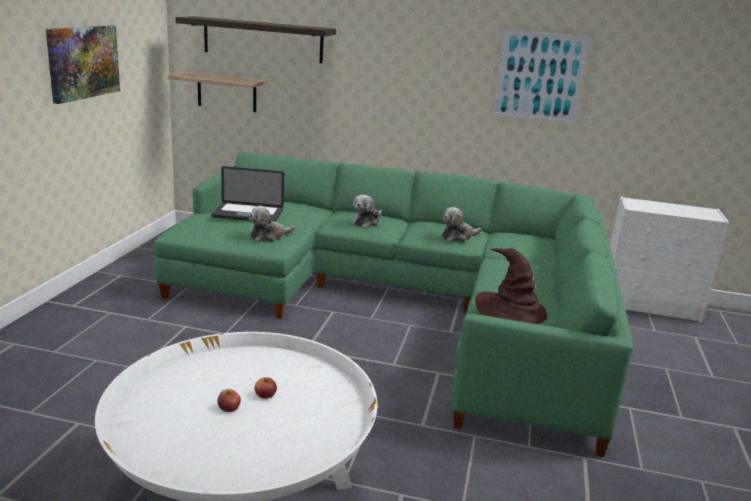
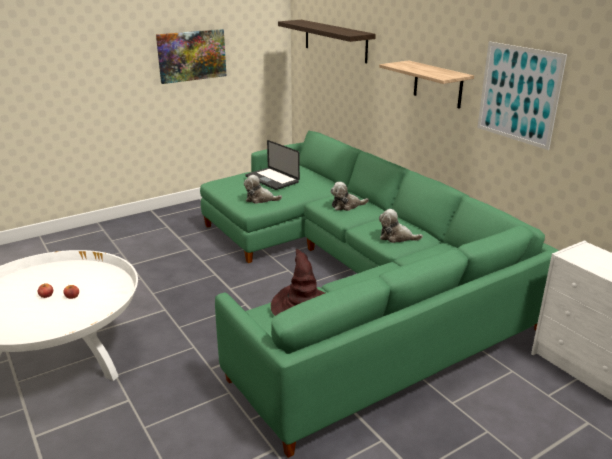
camera: 45 degrees right, 5 degrees up
shelf [168,72,268,112] -> shelf moved to [379,60,474,109]

